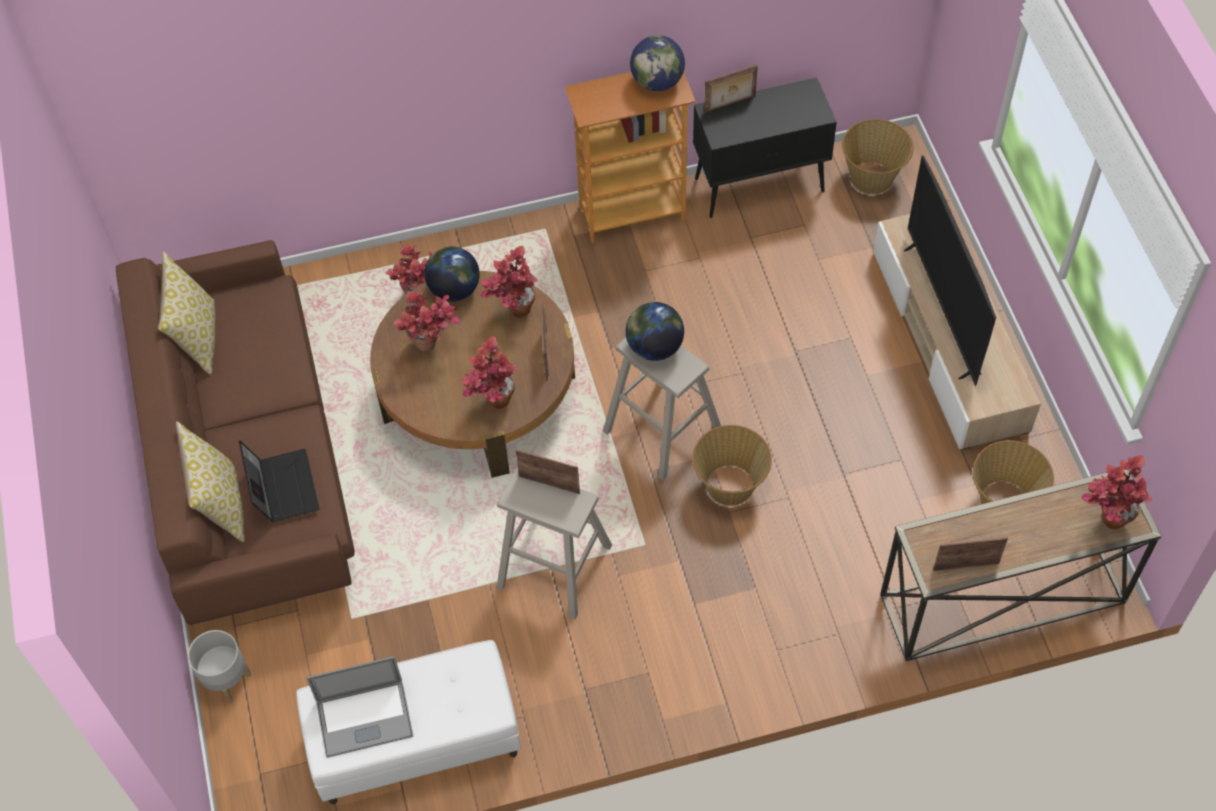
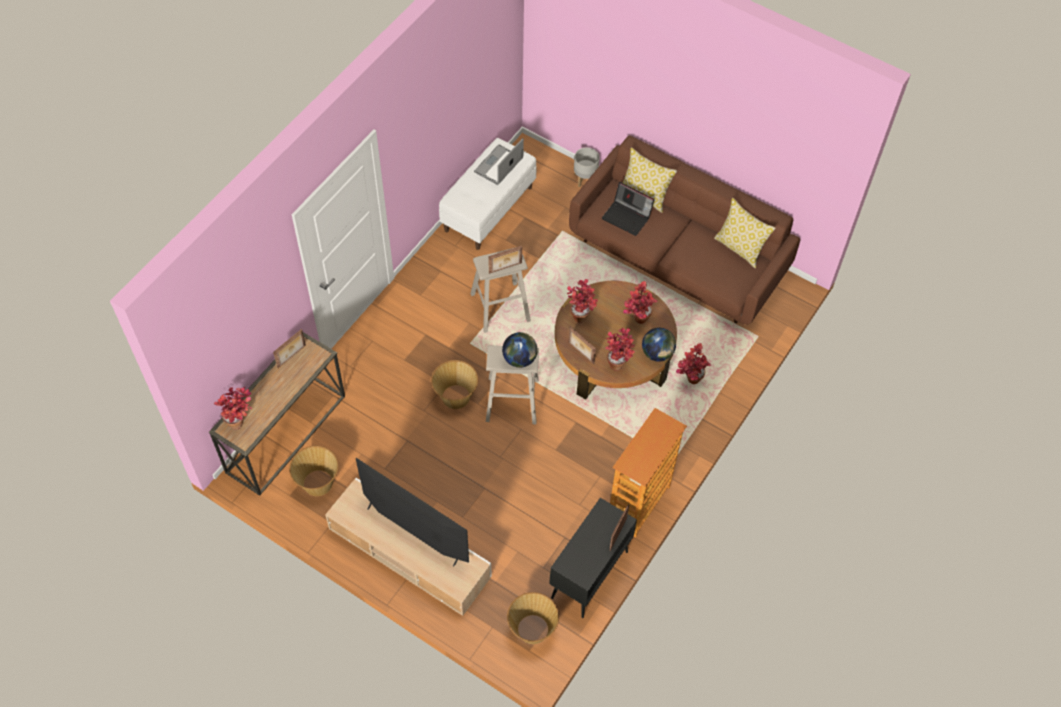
camera: 135 degrees right, 0 degrees up
globe [630,35,685,91] -> none

